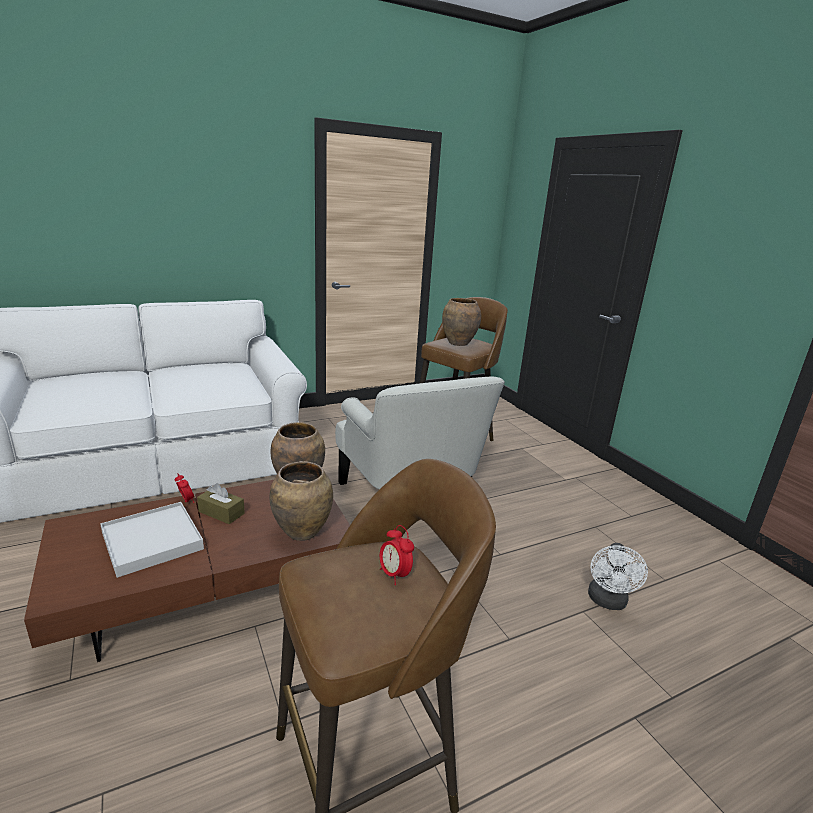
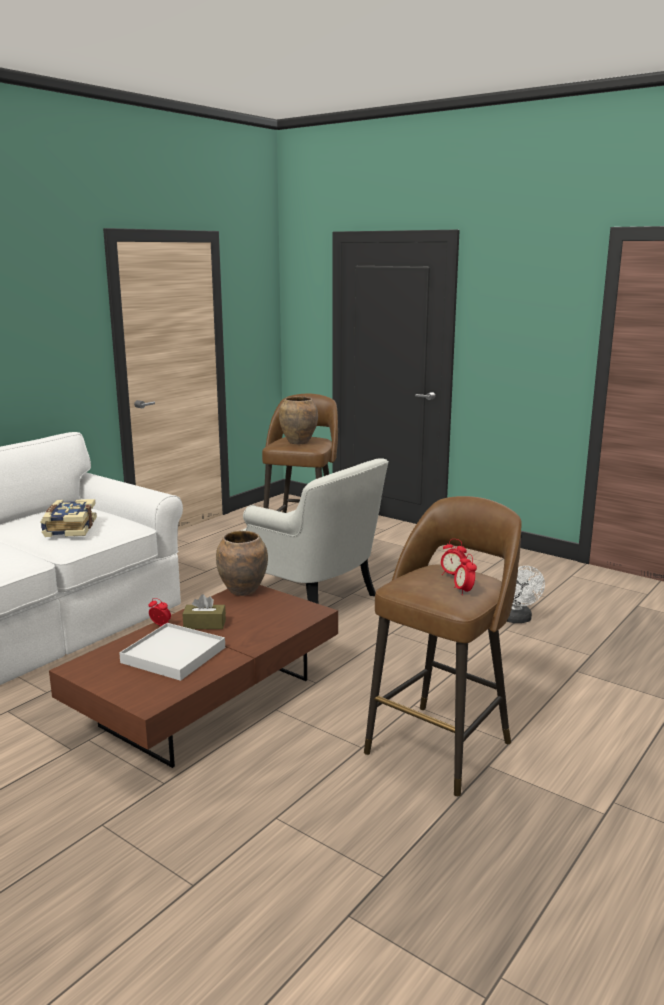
camera: 25 degrees left, 5 degrees down
brown vase [269,461,333,541] -> none
none -> book [40,499,97,537]
none -> alarm clock [454,554,477,595]

